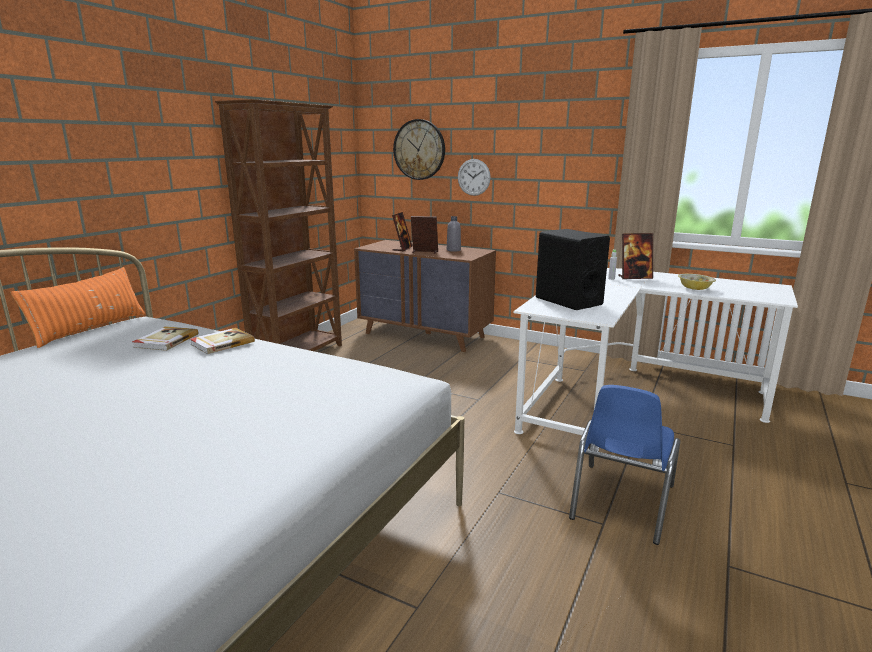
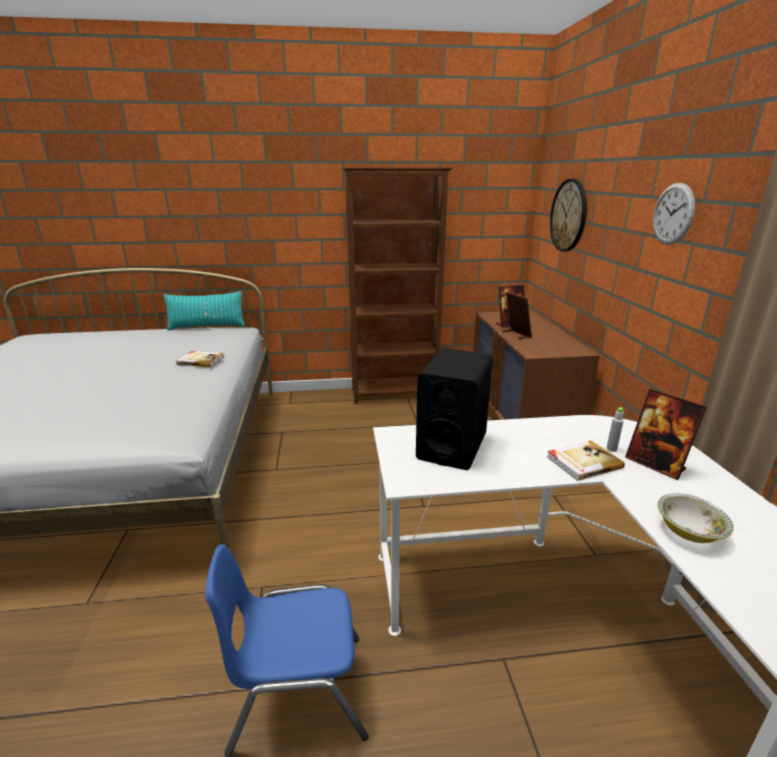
camera: 55 degrees right, 5 degrees up
orange pillow [10,267,145,348] -> turquoise pillow [164,291,245,331]
book [132,326,198,351] -> book moved to [547,440,625,481]
grey bottle [447,216,461,252] -> none
wall clock [458,159,491,196] -> wall clock moved to [653,183,695,245]

